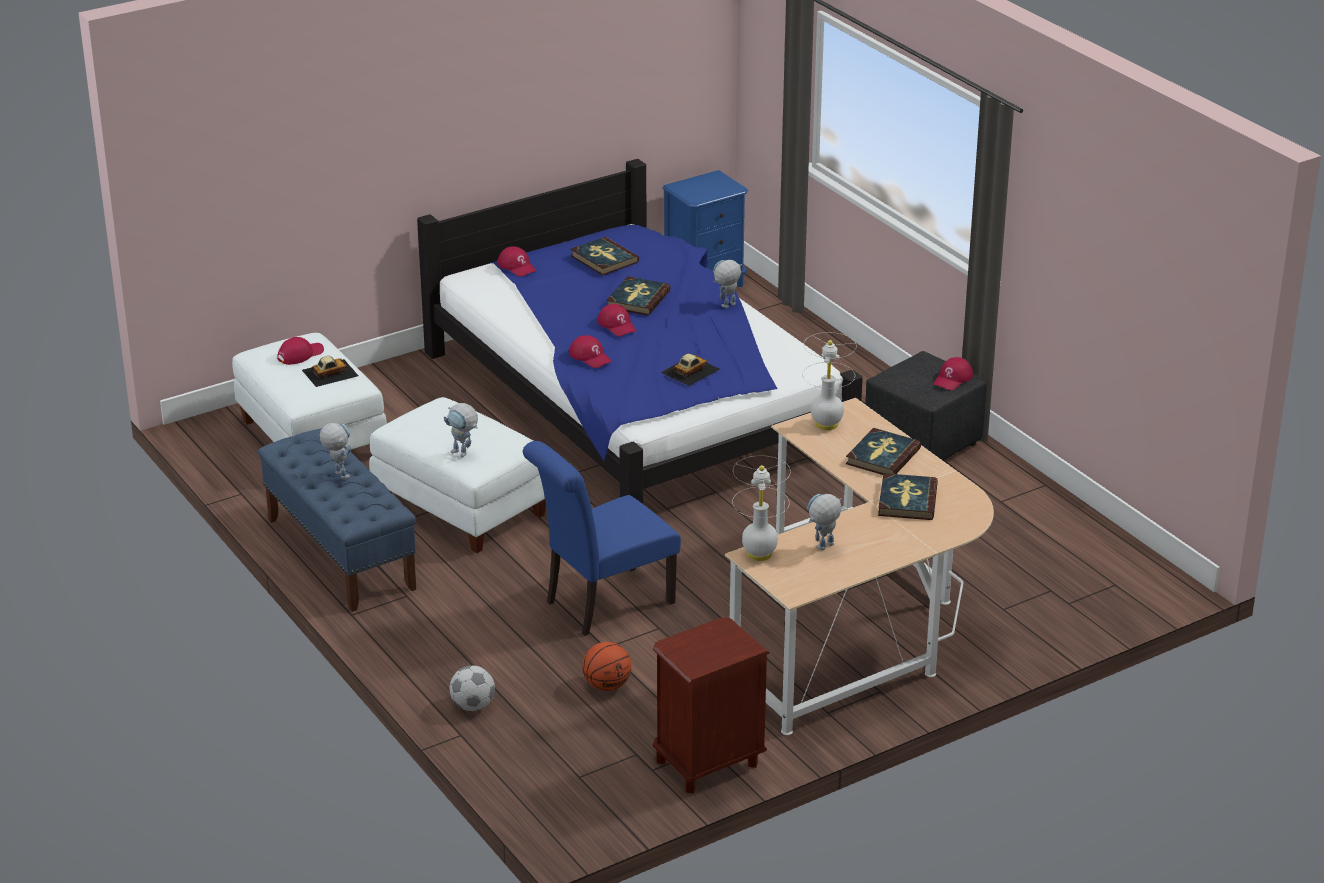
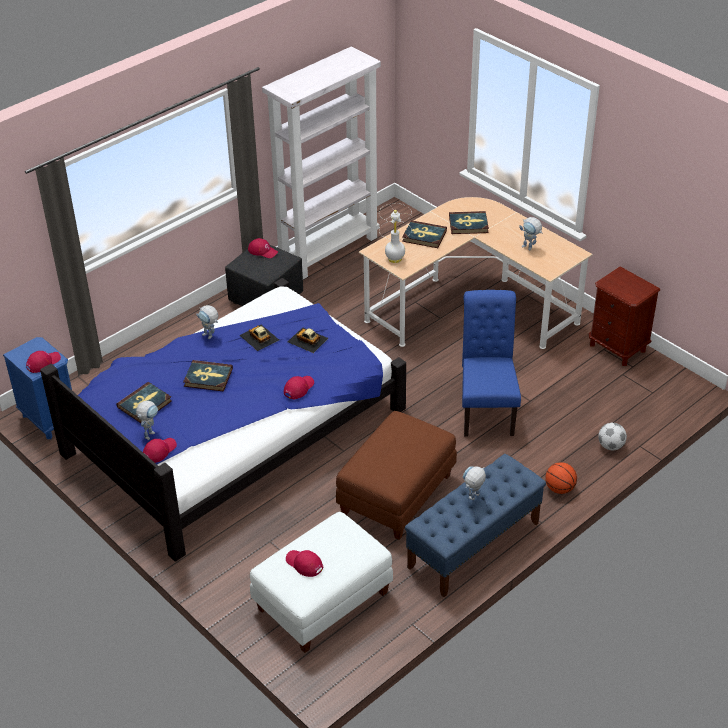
camera: 100 degrees left, 10 degrees up
toy car [302,356,358,387] -> toy car moved to [240,325,279,351]
white ottoman [369,397,546,553] -> brown ottoman [336,411,457,540]
toy robot [444,403,478,457] -> toy robot moved to [136,401,158,440]
blue chair [523,441,681,636] -> blue chair turned 135 degrees counterclockwise [462,290,521,436]
basketball [582,642,631,691] -> basketball moved to [545,462,577,494]
red cap [598,304,636,336] -> red cap moved to [26,351,61,373]
white table lamp [732,456,791,561] -> none
none -> white bookcase [262,46,381,279]

